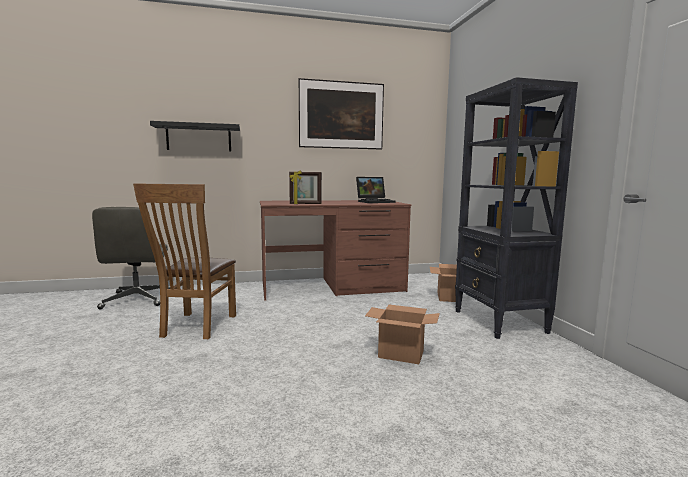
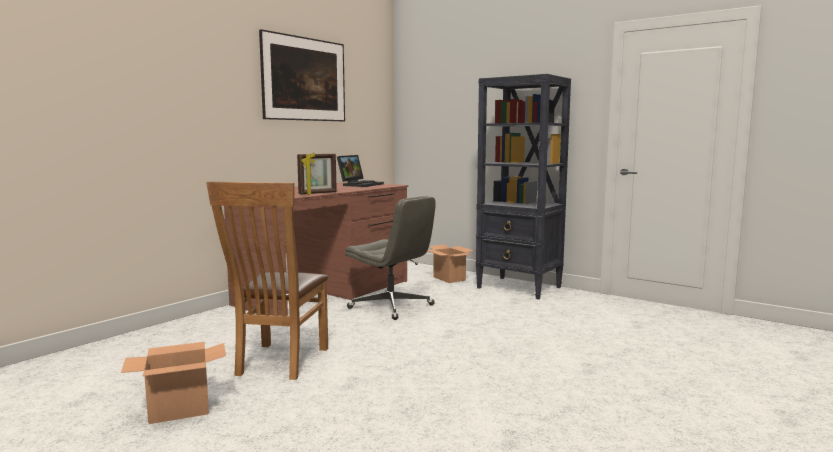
camera: 40 degrees left, 0 degrees up
grey office chair [92,207,170,309] -> grey office chair moved to [345,196,436,320]
brown chair [133,183,236,339] -> brown chair turned 45 degrees clockwise [206,182,328,380]
black shelf [150,121,240,151] -> none
cardboard box [365,305,440,364] -> cardboard box moved to [121,342,226,424]

